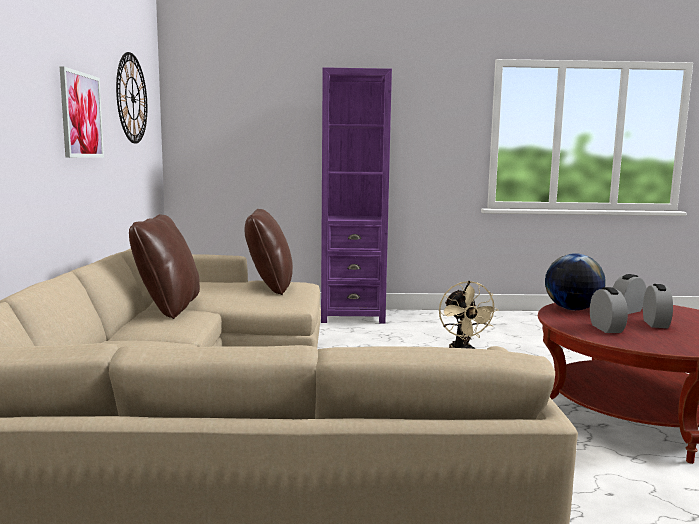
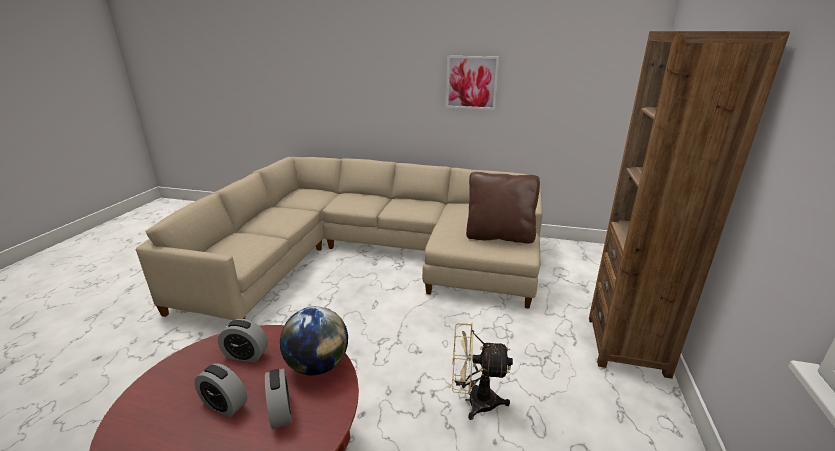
camera: 105 degrees right, 15 degrees up
wall clock [116,52,147,144] -> none
brown pillow [129,214,200,319] -> none
purple bookcase [321,67,392,324] -> brown bookcase [589,31,790,379]

